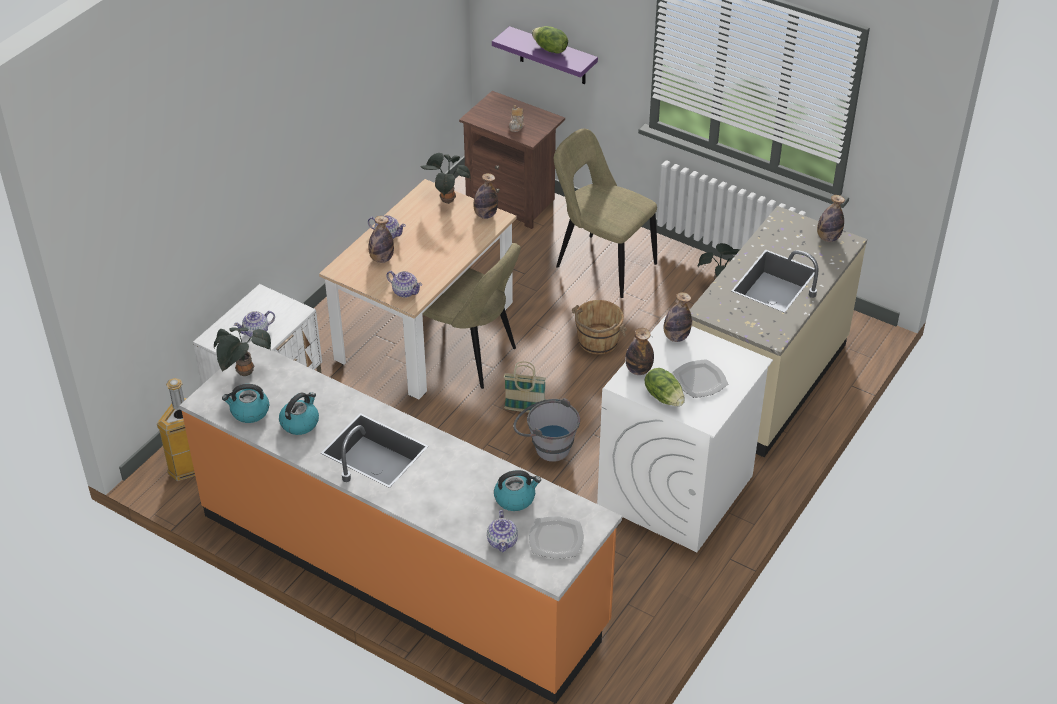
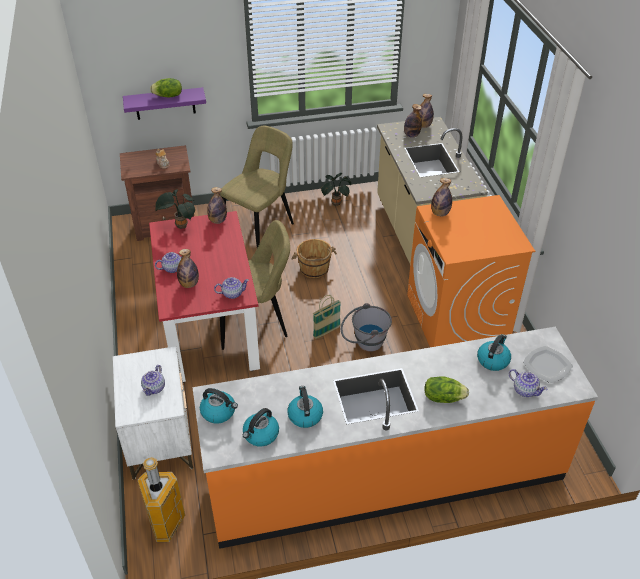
camera: 45 degrees left, 0 degrees up
potted plant [214,327,271,376] -> kettle [200,388,238,423]
beige dining table [319,179,517,400] -> red dining table [149,211,260,383]
beige chair [554,129,657,298] -> beige chair turned 135 degrees clockwise [220,126,294,248]
white washing machine [597,316,773,552] -> orange washing machine [407,195,535,347]
bottle [625,328,654,375] -> bottle moved to [404,104,422,138]
lettuce [645,368,685,406] -> lettuce moved to [424,376,469,403]
plate [672,359,728,398] -> none

